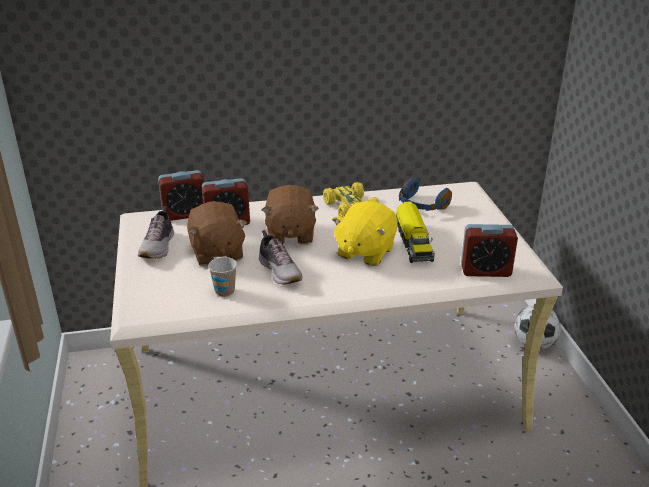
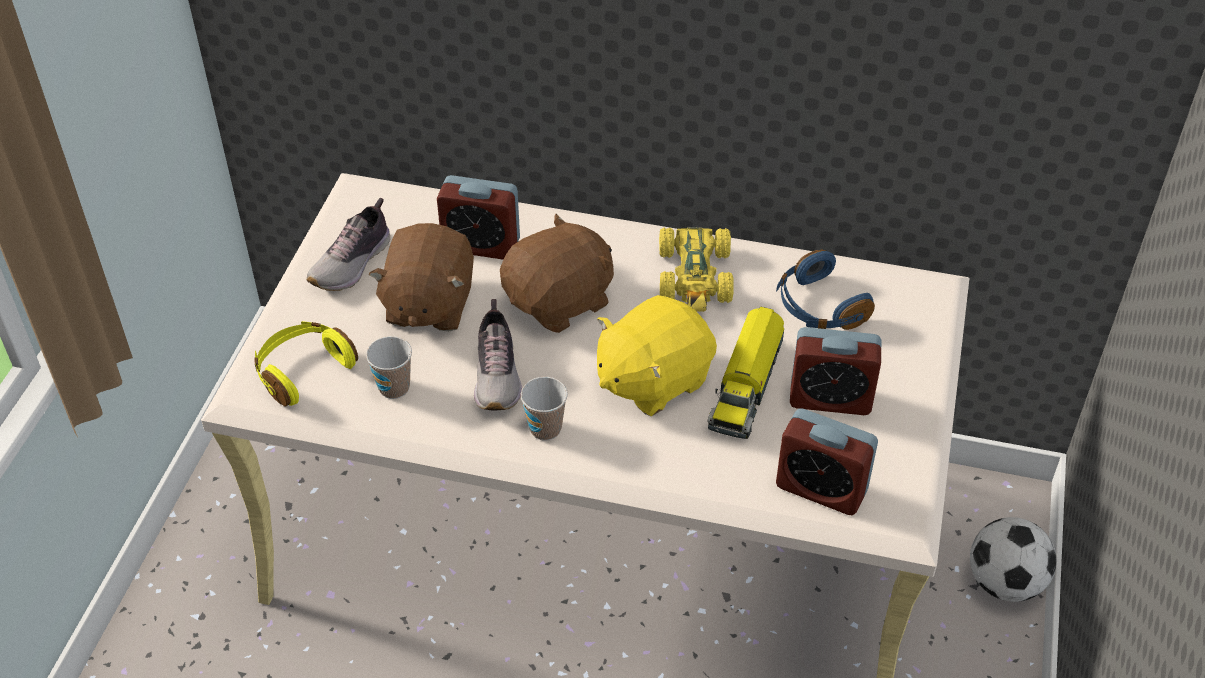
camera: 25 degrees right, 15 degrees up
alarm clock [158,170,204,221] -> alarm clock moved to [790,327,881,415]
brown plush toy [262,185,319,244] -> brown plush toy turned 150 degrees counterclockwise [500,214,614,333]
none -> yellow headphones [254,321,358,406]
none -> cup [521,377,568,441]

